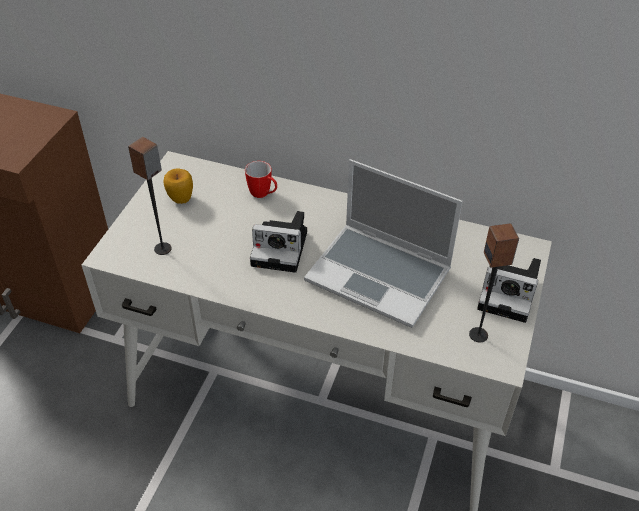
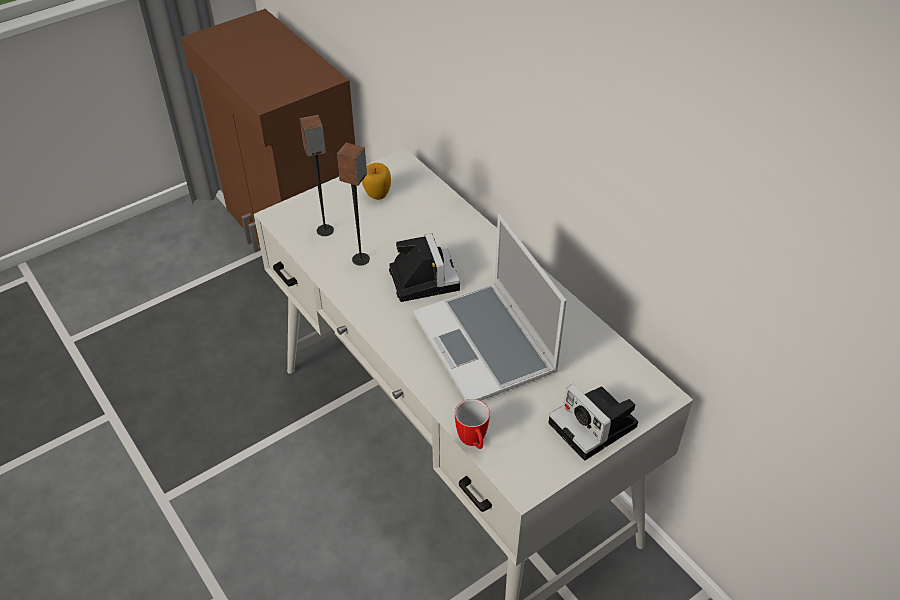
camera: 35 degrees right, 0 degrees up
mug [245,161,277,198] -> mug moved to [455,399,490,449]
camera [250,211,307,273] -> camera turned 150 degrees counterclockwise [389,233,460,302]
speaker [469,223,519,342] -> speaker moved to [337,143,370,266]

